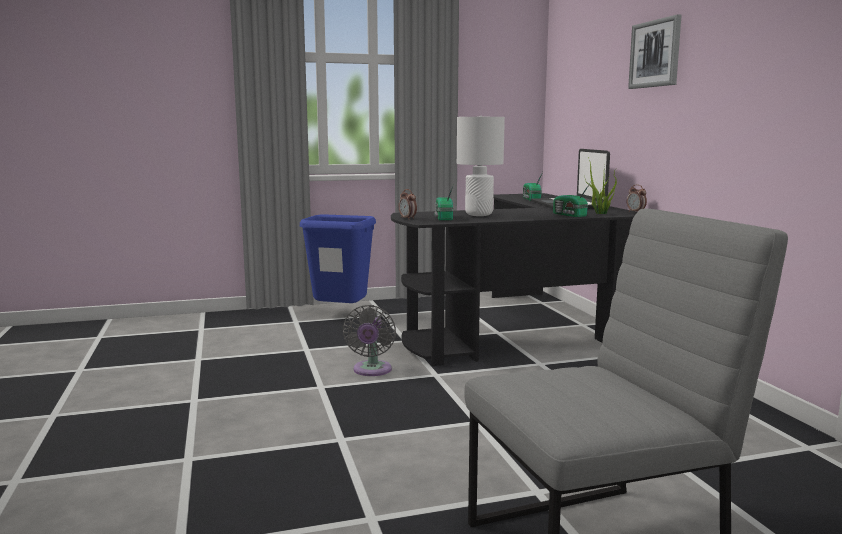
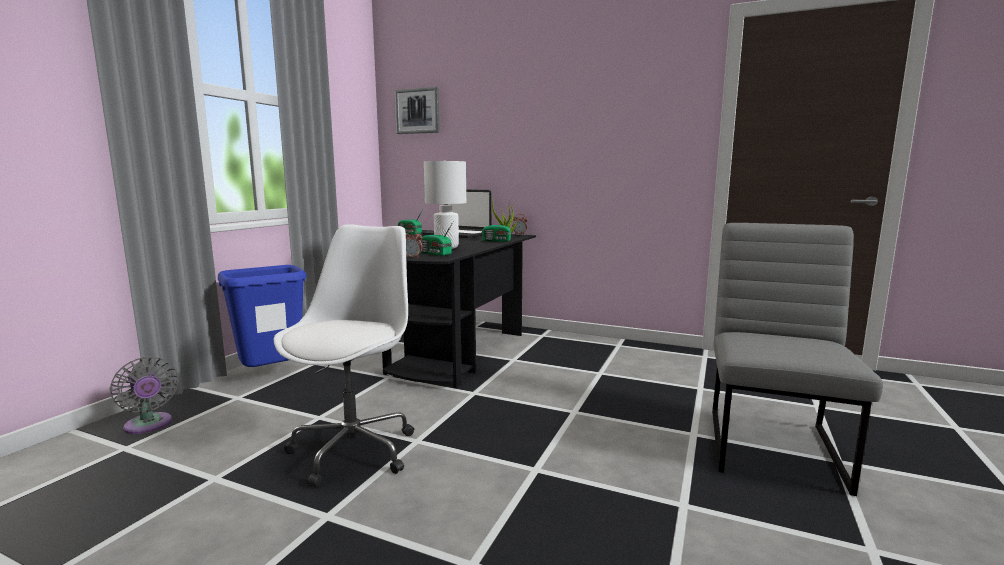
camera: 50 degrees left, 0 degrees up
grey fan [342,305,396,376] -> grey fan moved to [110,356,179,434]
picture [628,14,681,89] -> picture moved to [395,87,440,134]
none -> white office chair [274,224,414,487]

